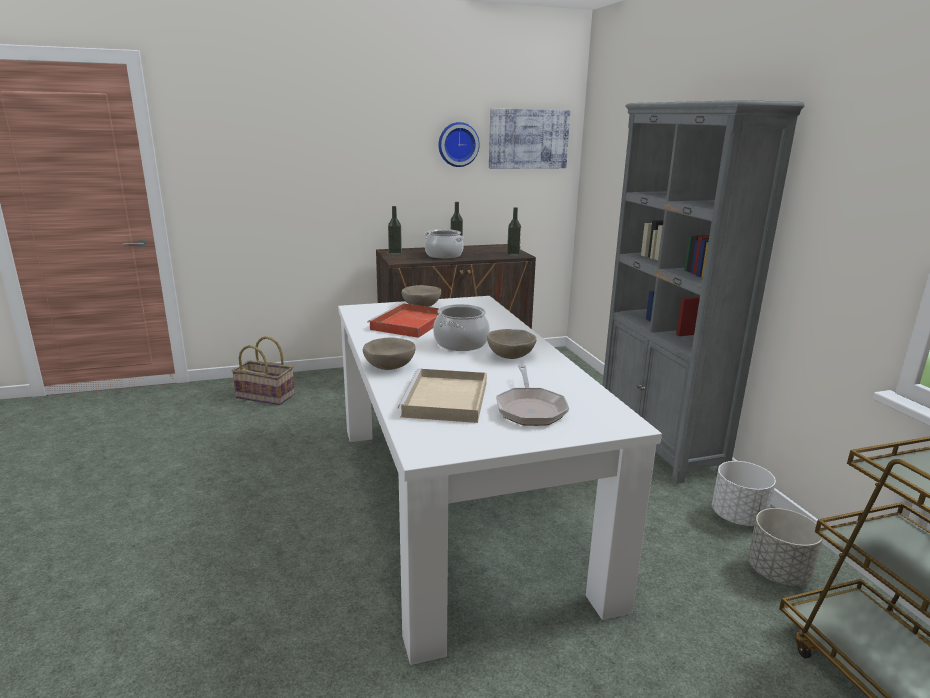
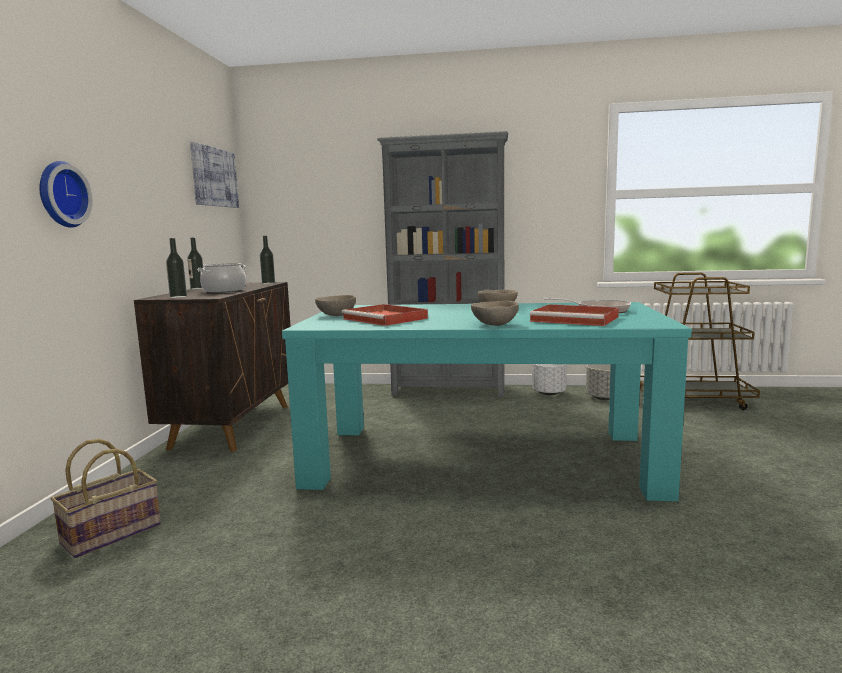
camera: 65 degrees left, 10 degrees down
white dining table [338,296,662,665] -> turquoise dining table [282,302,692,502]
beige tray [398,369,487,423] -> red tray [530,304,619,326]
cooking pot [433,304,490,351] -> none
wall clock [439,122,480,167] -> wall clock moved to [39,161,93,228]

